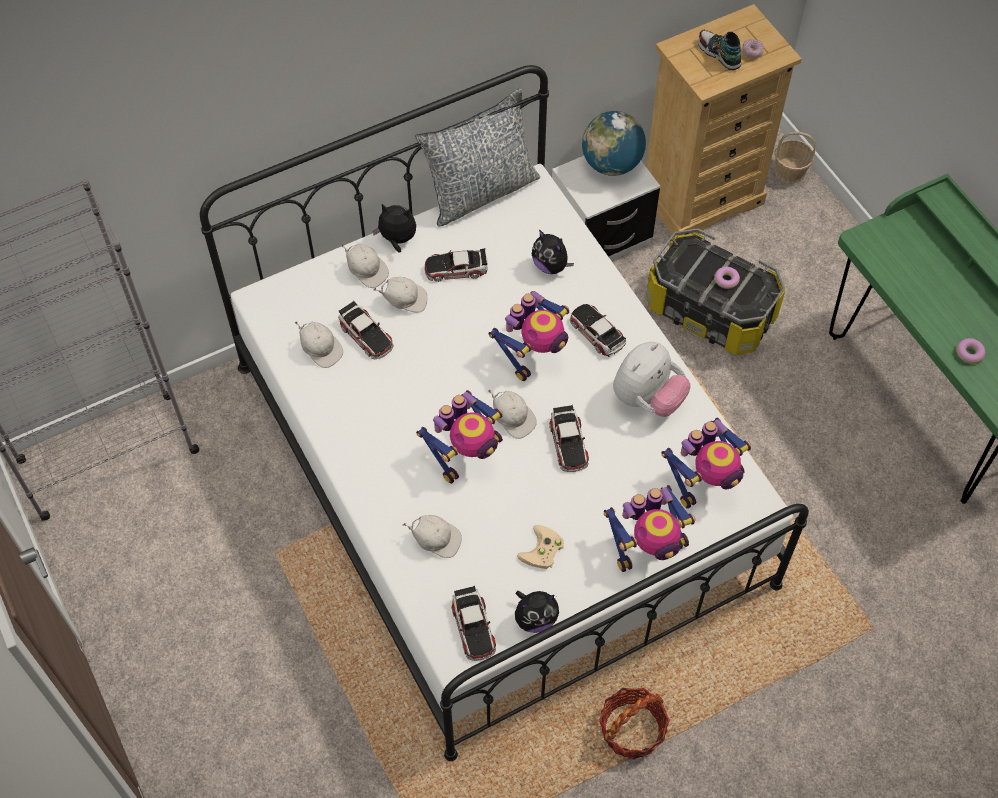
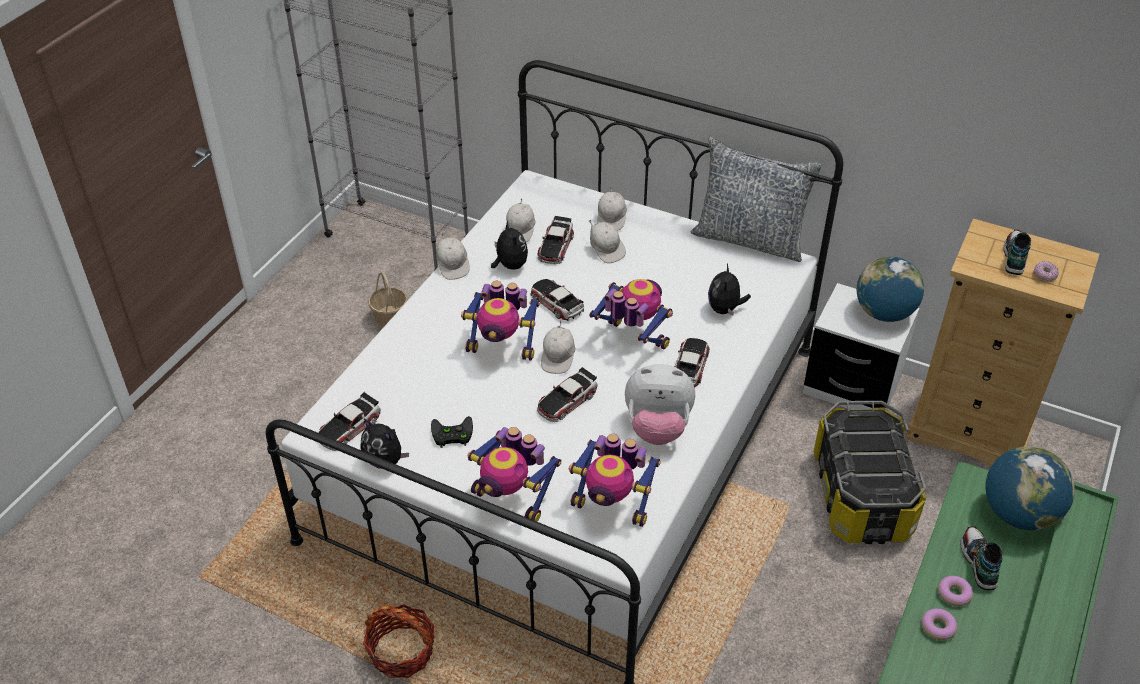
camera: 55 degrees right, 15 degrees down
plush toy [372,204,416,253] -> plush toy moved to [491,220,528,270]
white cap [403,515,462,558] -> white cap moved to [436,233,470,280]
toy car [425,248,488,282] -> toy car moved to [530,279,584,321]
toy robot [488,291,569,381] -> toy robot turned 150 degrees counterclockwise [589,279,673,349]
beige game controller [517,525,564,569] -> black game controller [431,416,473,448]
donut [714,267,740,289] -> donut moved to [938,576,973,606]
basket [774,132,816,184] -> basket moved to [368,271,408,328]
none -> shoe [960,526,1003,590]
none -> globe [986,446,1075,530]

